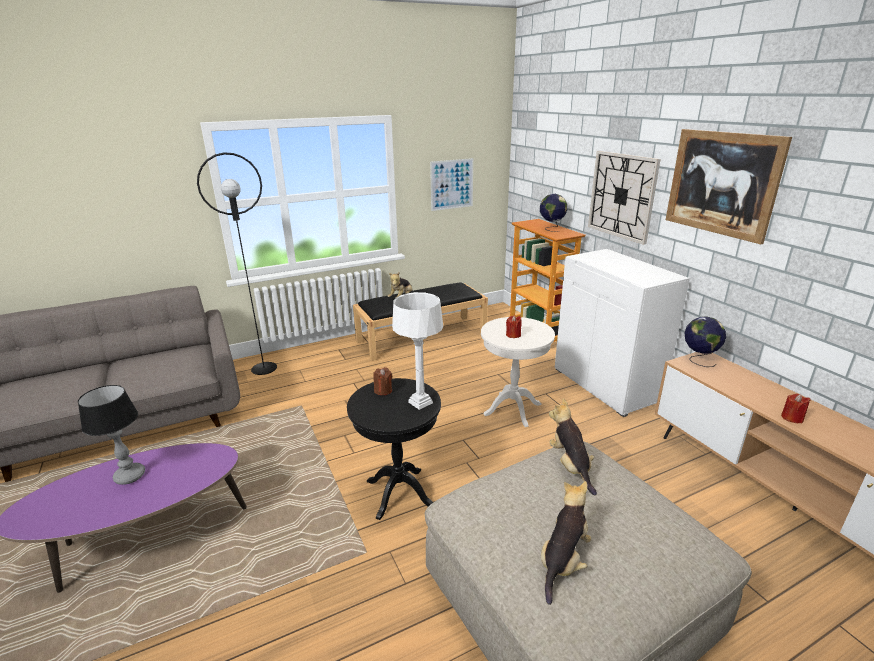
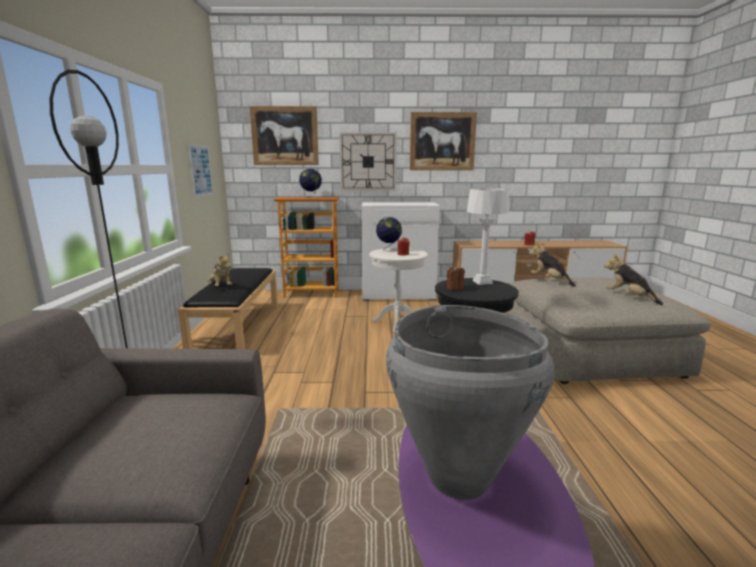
camera: 65 degrees left, 10 degrees down
table lamp [78,385,145,485] -> grey vase [386,305,555,500]
plush toy [549,398,597,495] -> plush toy turned 45 degrees clockwise [529,242,576,287]
globe [684,316,726,367] -> globe moved to [376,217,402,251]
none -> picture [249,106,319,165]

